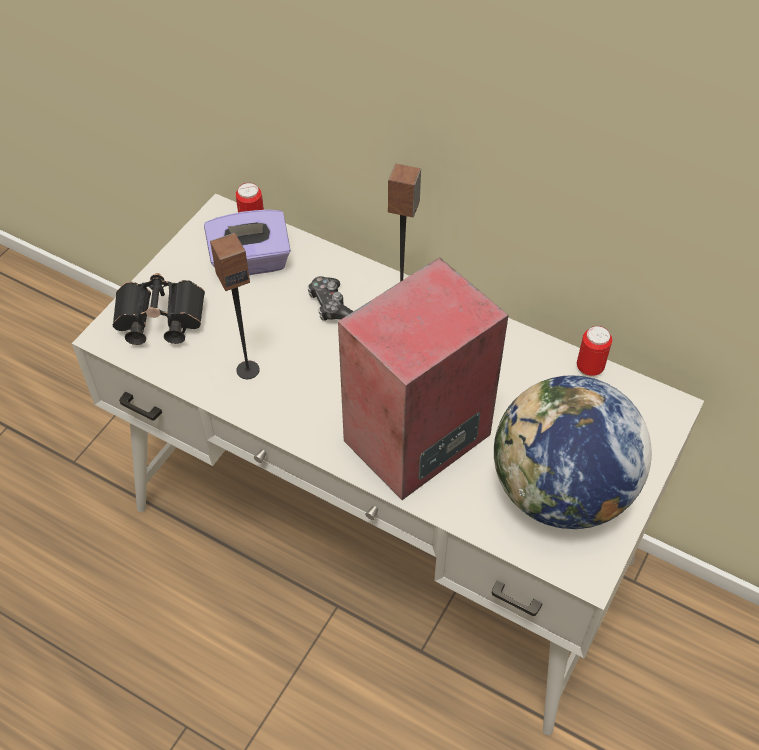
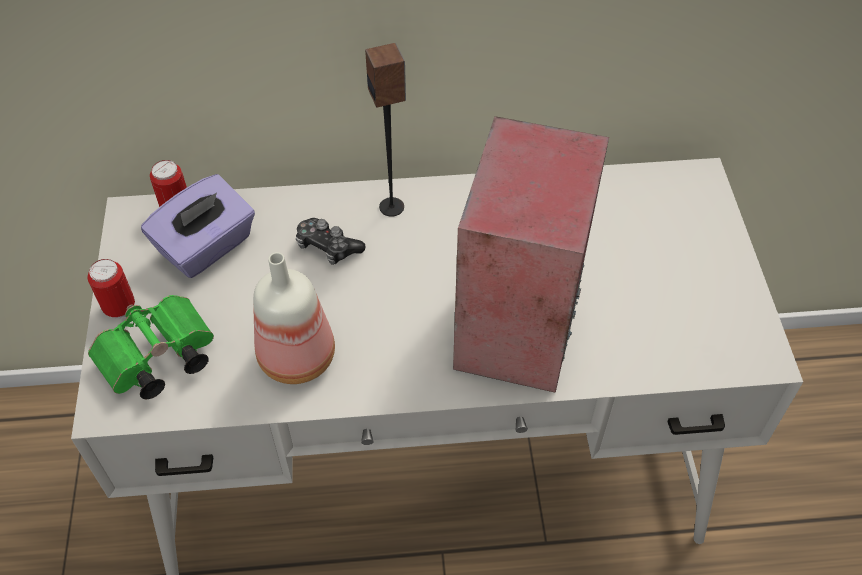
camera: 35 degrees left, 0 degrees up
black binoculars [113,273,205,345] -> green binoculars [88,295,214,400]
speaker [210,233,260,379] -> bottle [253,252,335,384]
globe [494,375,652,529] -> none
can [577,326,612,377] -> can moved to [88,259,135,318]

